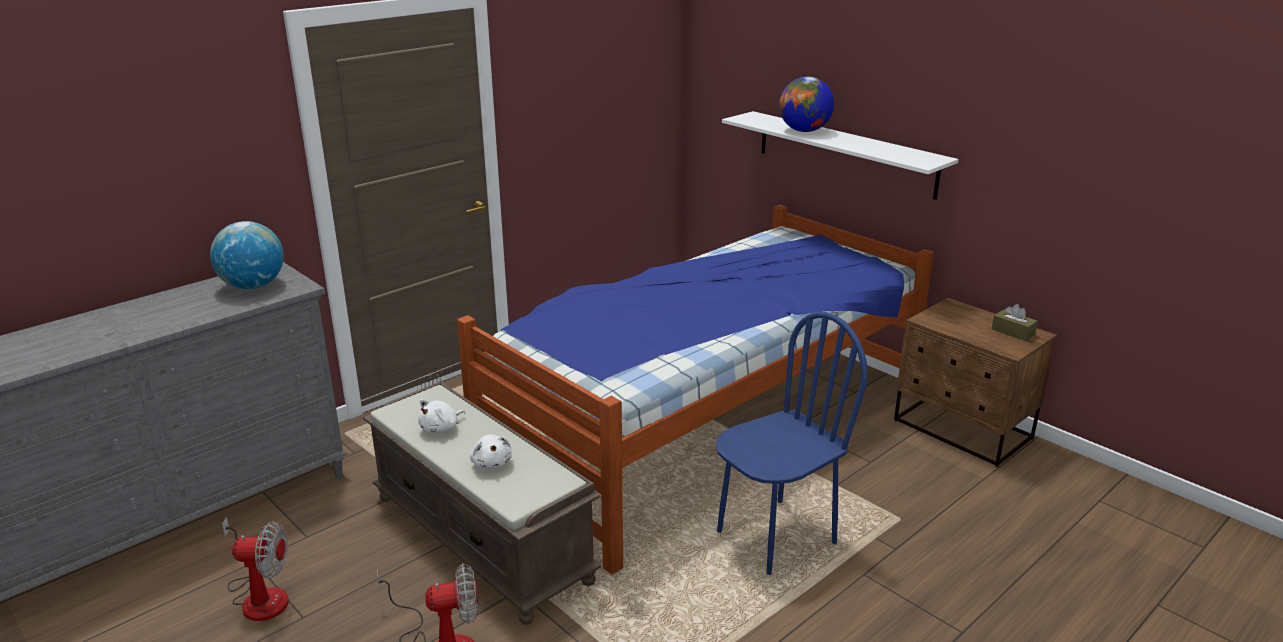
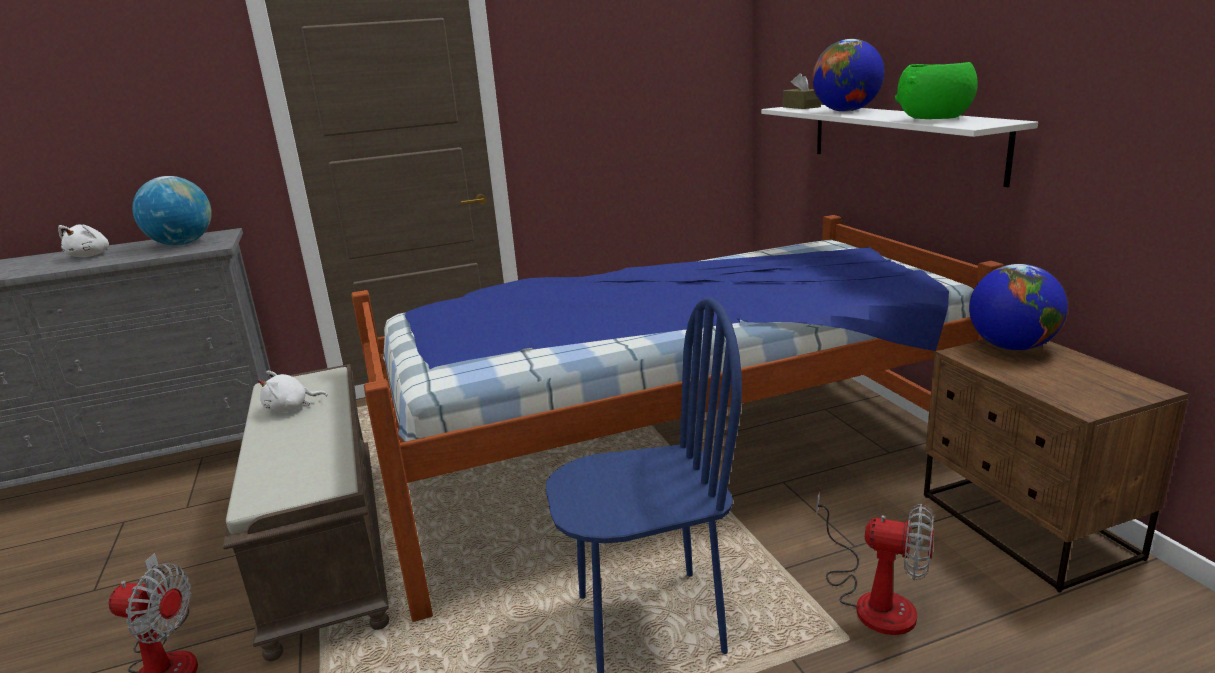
camera: 25 degrees right, 5 degrees down
fan [222,517,289,621] -> fan moved to [816,492,934,635]
white plush toy [470,434,512,469] -> white plush toy moved to [58,224,109,257]
brown tissue box [992,304,1038,341] -> brown tissue box moved to [783,73,821,109]
none -> green bowl [895,62,978,119]
none -> globe [969,264,1068,350]

